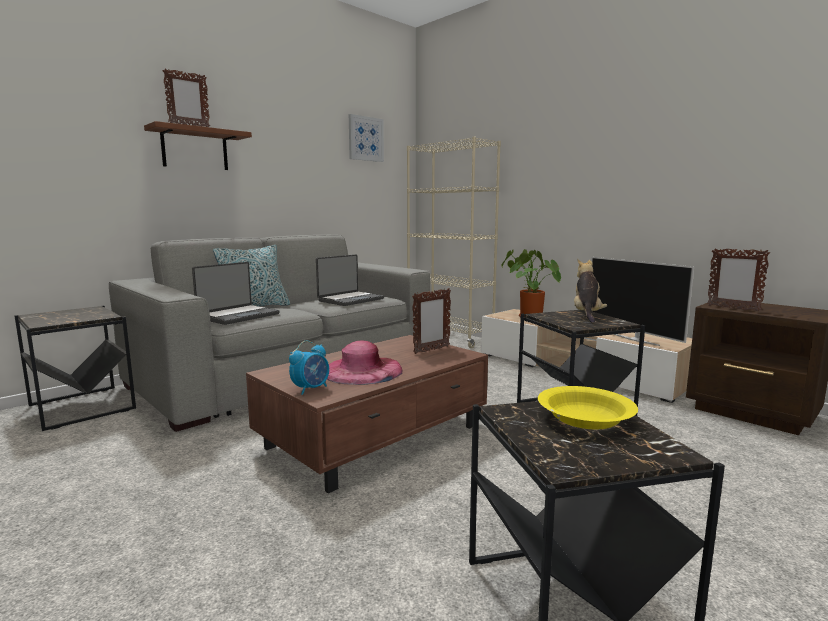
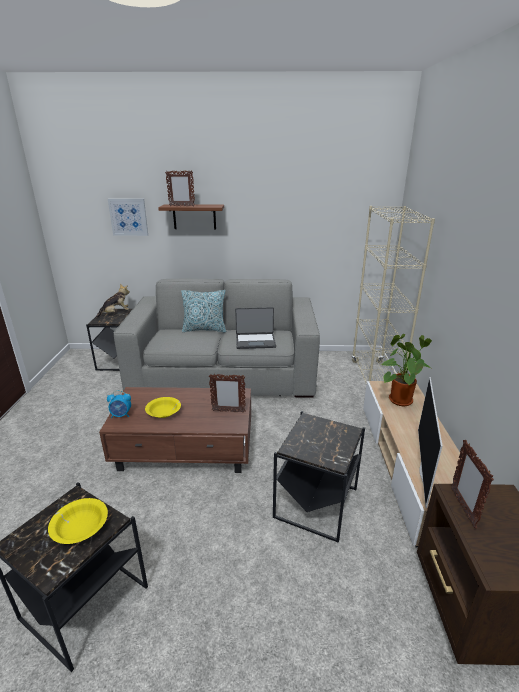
camera: 45 degrees right, 15 degrees up
laptop [192,262,279,325] -> none
pink hat [327,340,402,385] -> yellow bowl [145,397,181,418]
picture [349,114,384,162] -> picture moved to [108,199,148,236]
plush toy [574,259,607,323] -> plush toy moved to [96,284,130,318]

